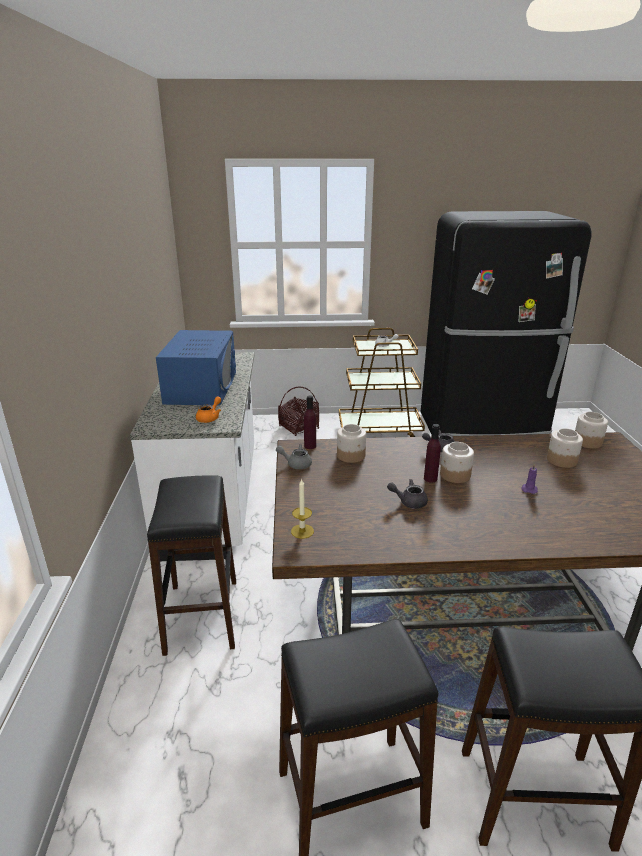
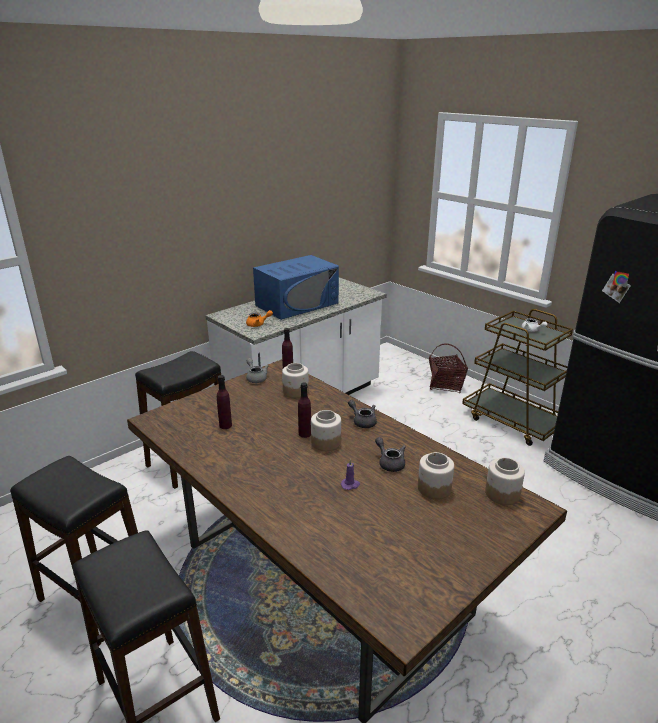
camera: 50 degrees right, 0 degrees up
candle [291,478,314,539] -> none
grey teapot [387,479,428,508] -> grey teapot moved to [375,437,406,472]
none -> purple bottle [217,375,232,429]

